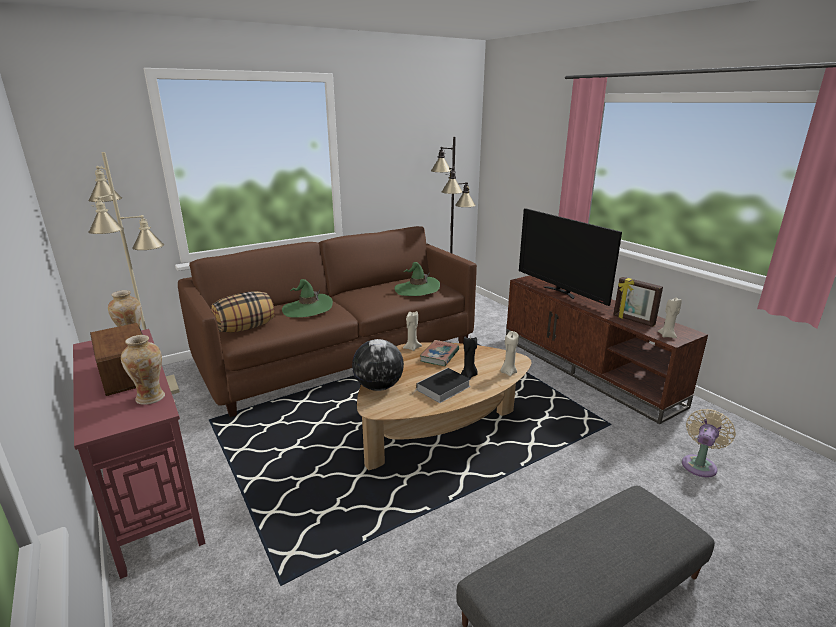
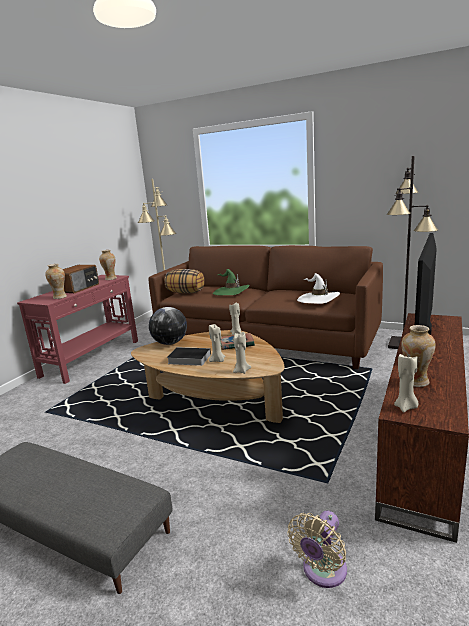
camera: 60 degrees right, 5 degrees down
green hat [395,262,440,296] -> white hat [297,273,340,304]
black candle [461,336,478,379] -> beige candle [209,324,225,362]
picture frame [613,277,663,327] -> vase [401,325,436,387]
beige fan [682,409,736,478] -> beige fan turned 120 degrees clockwise [287,511,347,588]

